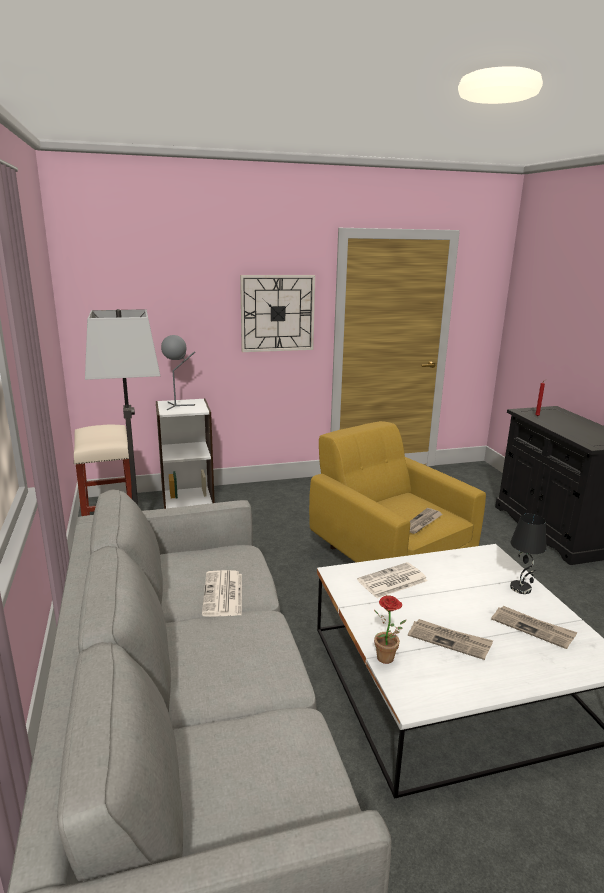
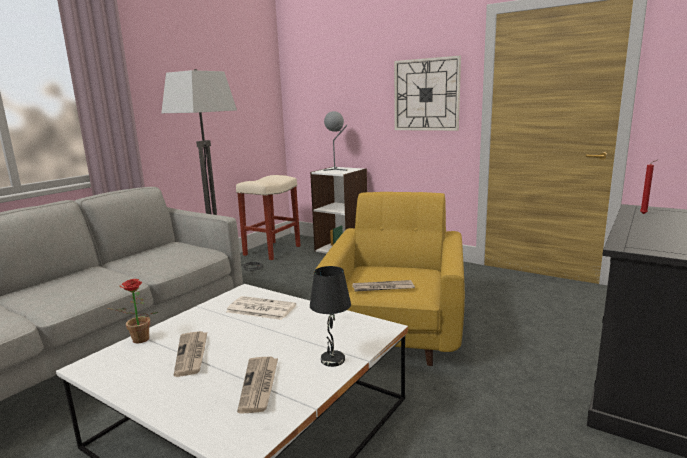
camera: 50 degrees right, 5 degrees down
newspaper [202,570,242,617] -> none

